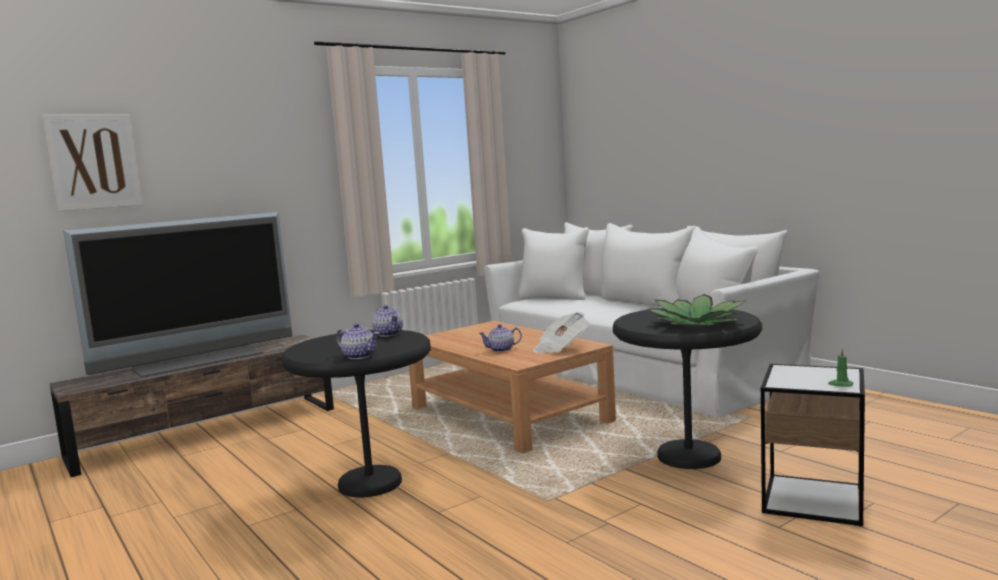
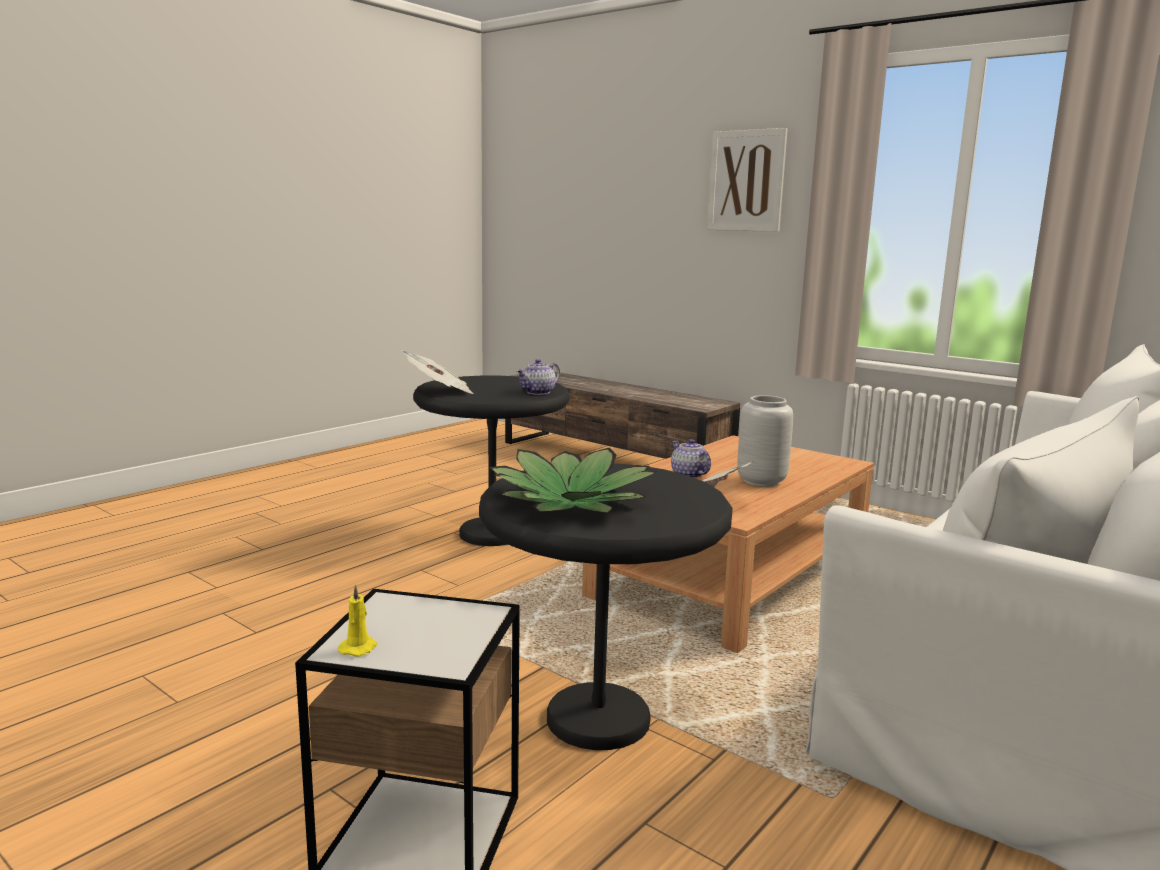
camera: 75 degrees right, 5 degrees up
picture [42,114,143,211] -> picture moved to [707,128,788,232]
television [63,212,292,378] -> none
teapot [336,323,380,359] -> newspaper [401,350,474,394]
green candle [828,349,854,387] -> yellow candle [338,584,377,657]
none -> grey vase [737,395,793,487]

